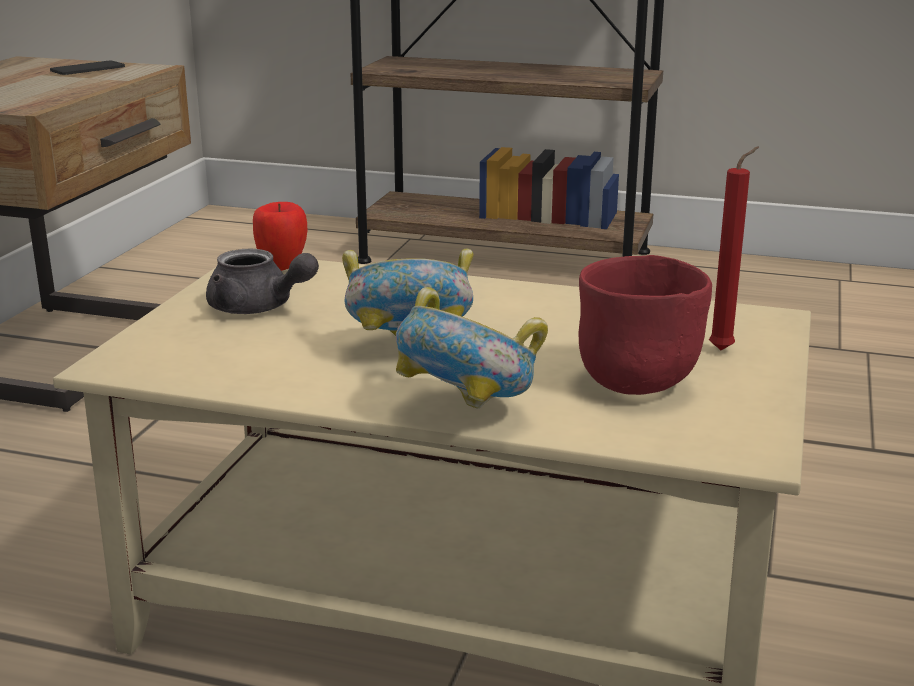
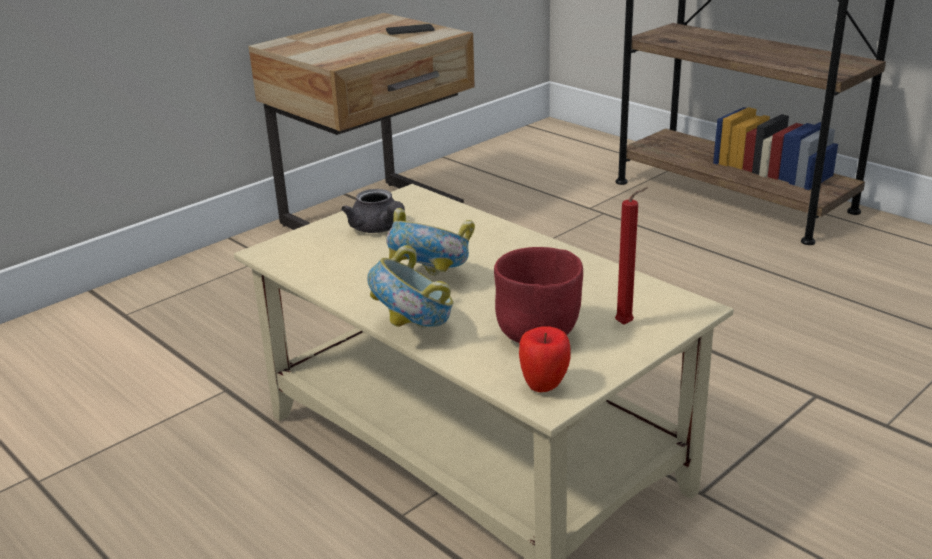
camera: 30 degrees right, 5 degrees up
apple [253,202,307,271] -> apple moved to [519,326,570,392]

